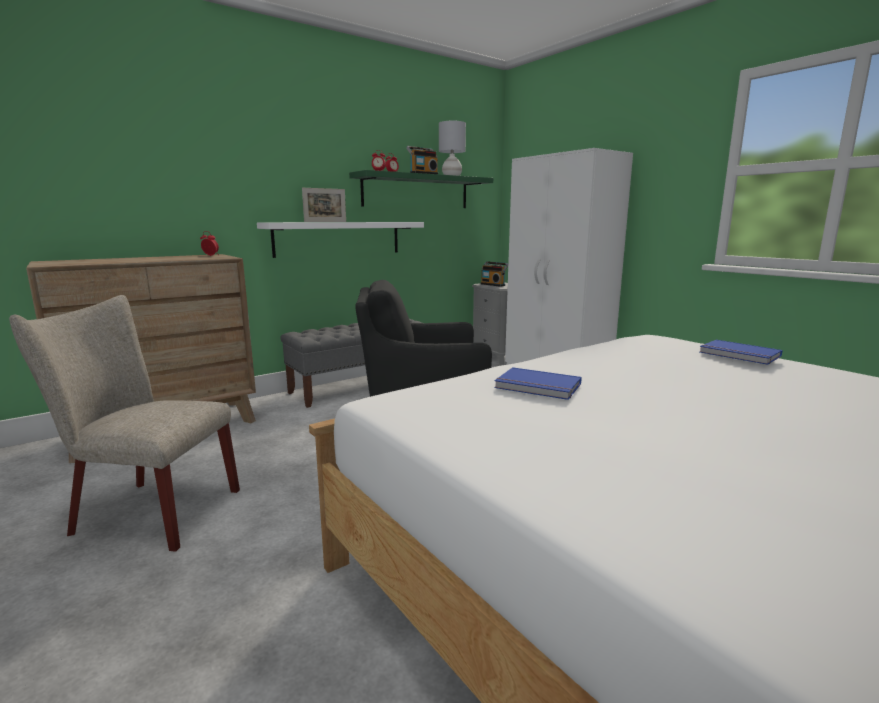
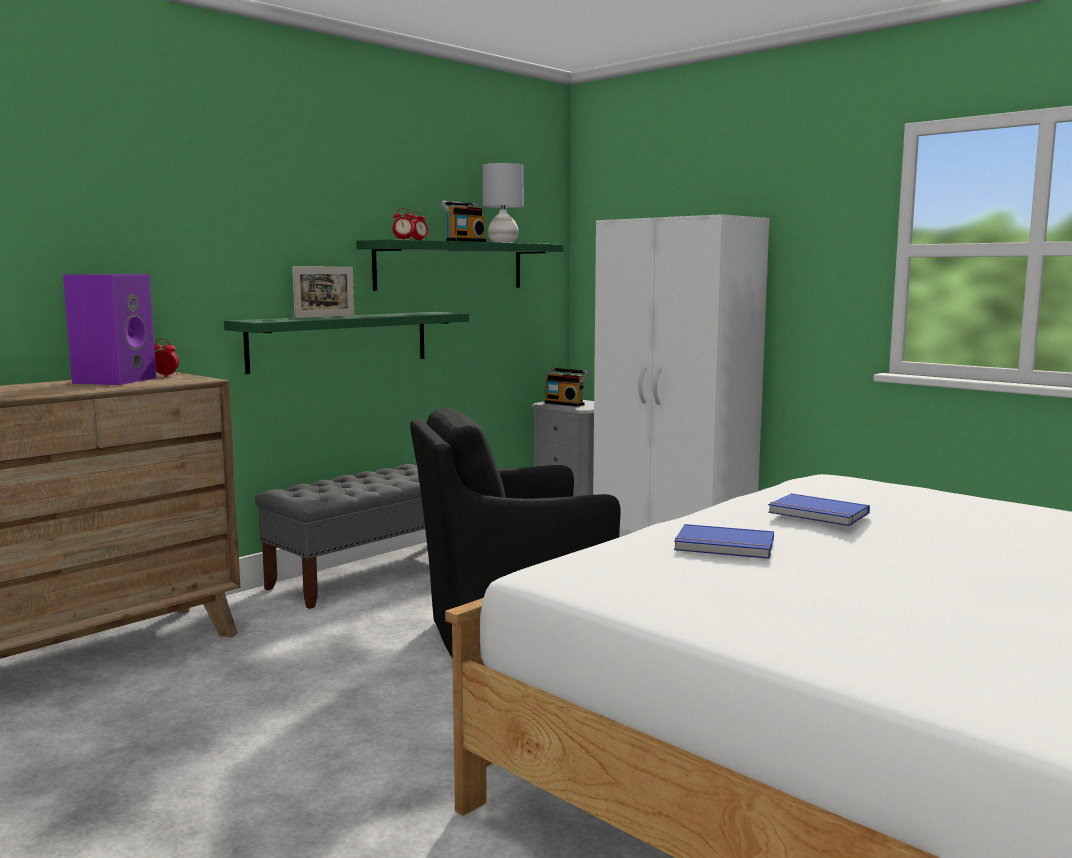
camera: 10 degrees left, 5 degrees down
beige chair [9,295,240,552] -> none
white shelf [257,222,424,258] -> green shelf [224,312,469,374]
blue book [700,340,782,365] -> blue book moved to [768,493,870,526]
none -> purple speaker [63,274,156,385]

